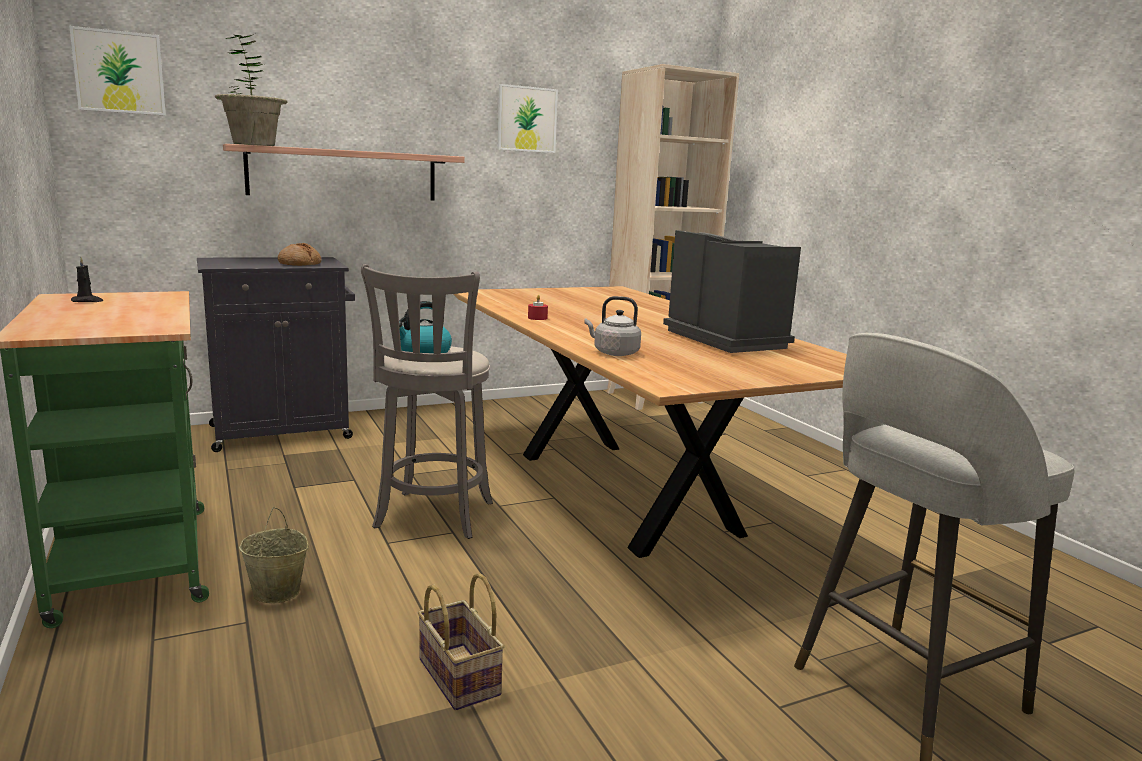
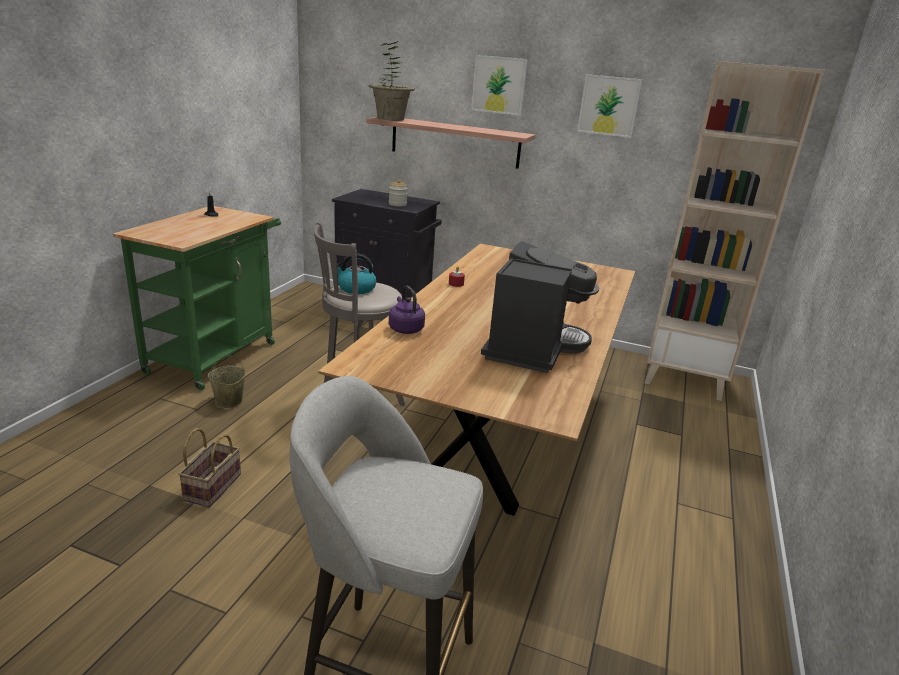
camera: 45 degrees right, 10 degrees up
picture [69,26,166,116] -> picture moved to [471,55,528,116]
bread [278,243,321,266] -> jar [389,179,408,206]
grey kettle [585,296,641,356] -> purple kettle [389,286,425,334]

